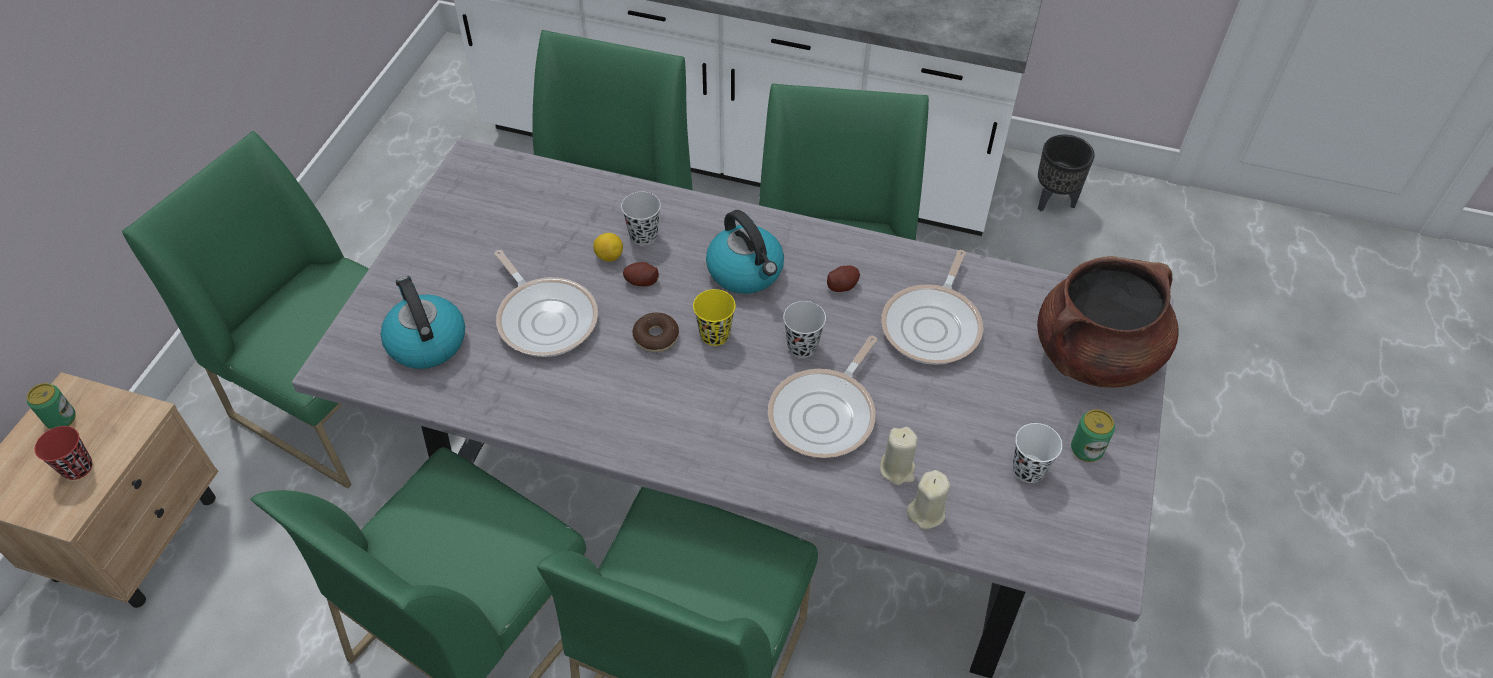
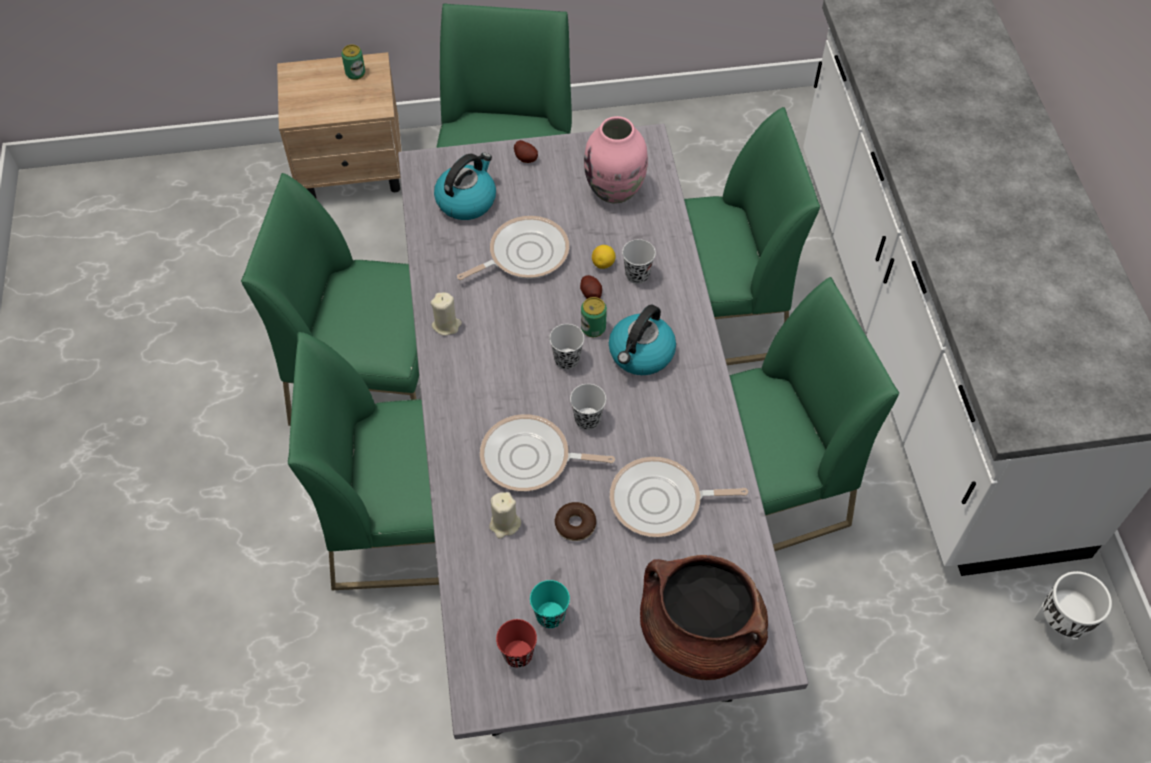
camera: 65 degrees right, 5 degrees up
red cup [35,426,92,480] -> red cup moved to [496,619,537,668]
frying pan [494,250,598,357] -> frying pan turned 150 degrees counterclockwise [457,216,569,280]
donut [633,313,679,352] -> donut moved to [554,502,596,541]
yellow cup [693,289,736,346] -> black cup [549,324,584,370]
potato [827,266,860,292] -> potato moved to [514,140,538,163]
beige candle [907,470,950,529] -> beige candle moved to [431,293,462,336]
white cup [1013,423,1062,483] -> turquoise cup [530,580,570,628]
black planter [1038,135,1095,211] -> white planter [1034,571,1112,650]
can [1071,409,1115,462] -> can moved to [581,297,607,337]
none -> pink vase [584,116,648,204]

